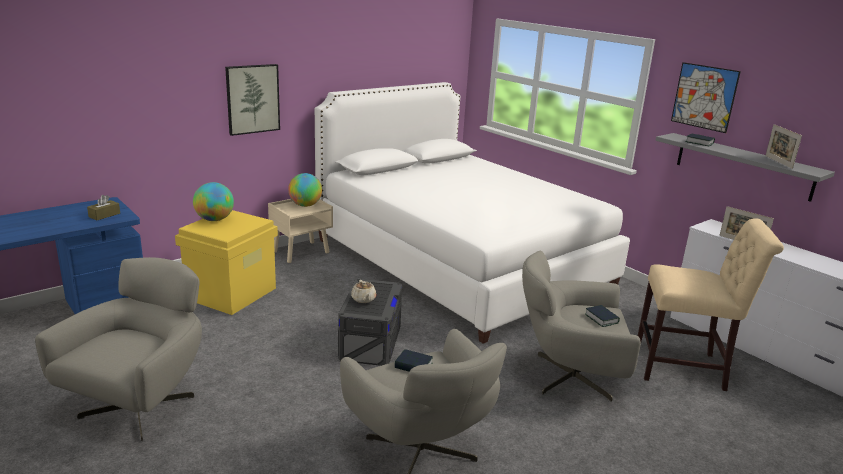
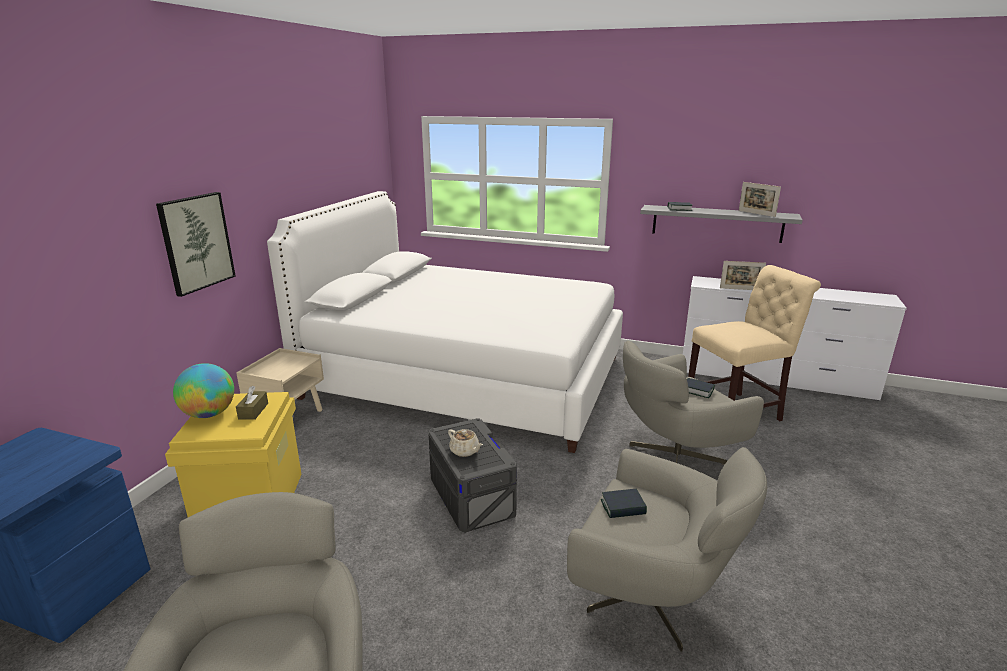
camera: 30 degrees left, 0 degrees up
brown tissue box [87,195,120,220] -> brown tissue box moved to [236,386,268,420]
globe [288,173,322,207] -> none
picture [671,62,741,133] -> none

